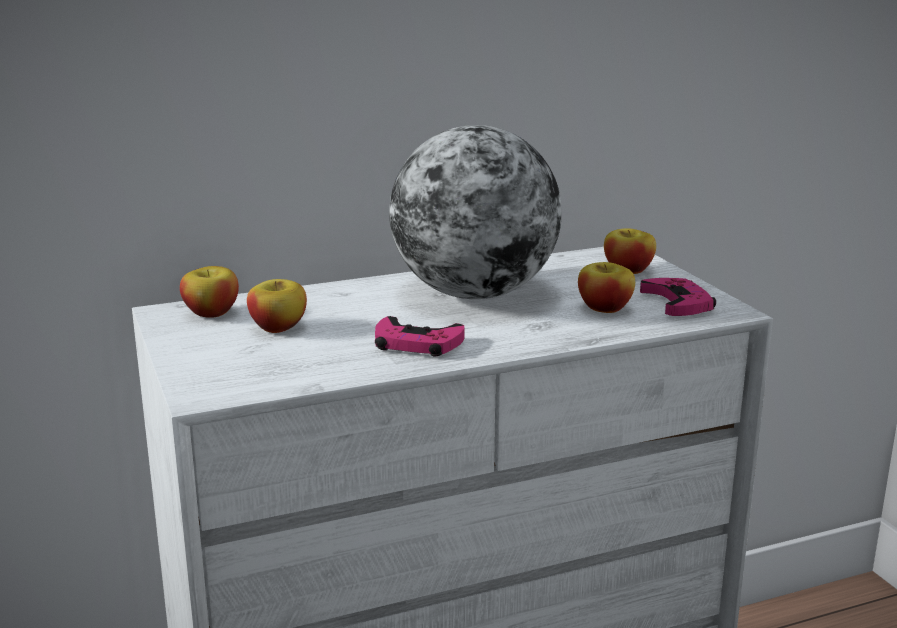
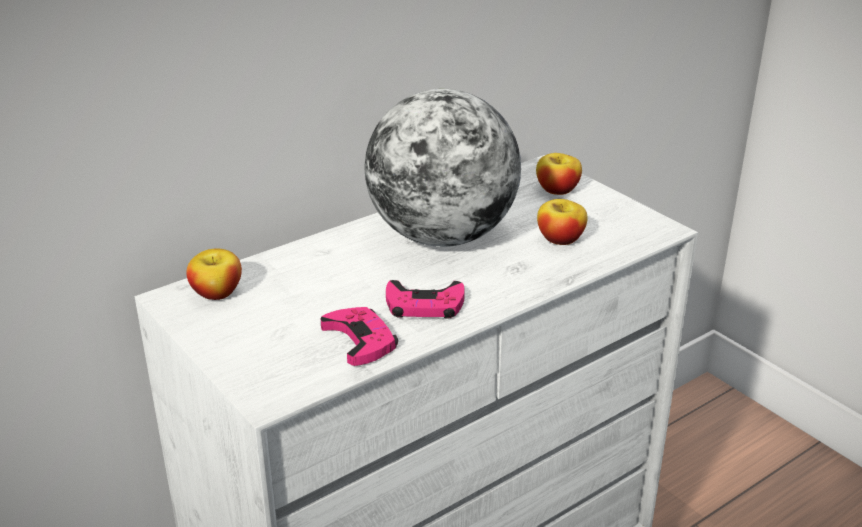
camera: 15 degrees left, 10 degrees up
apple [247,279,307,333] -> none
pink game controller [640,278,716,316] -> pink game controller moved to [321,307,398,366]

